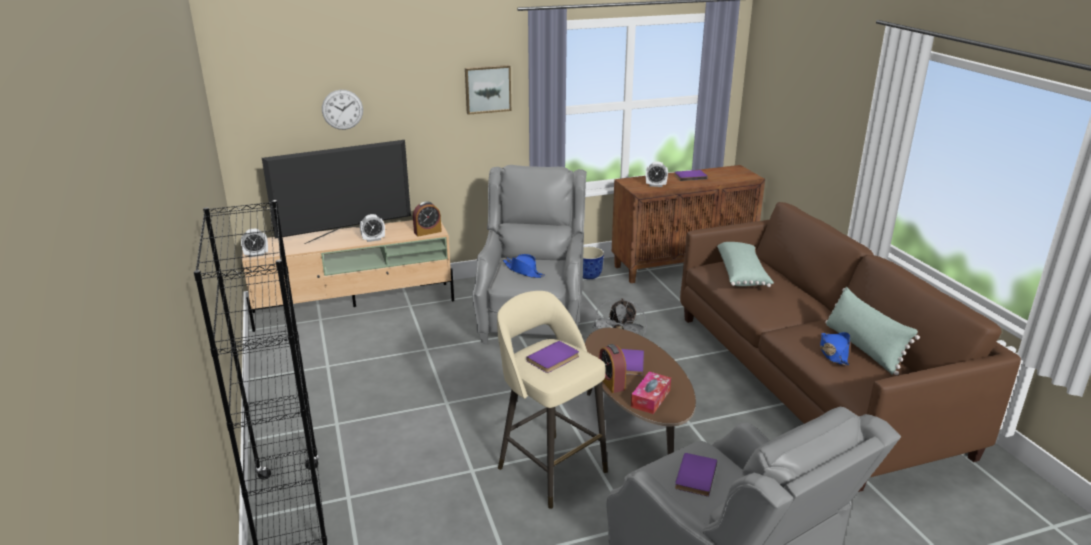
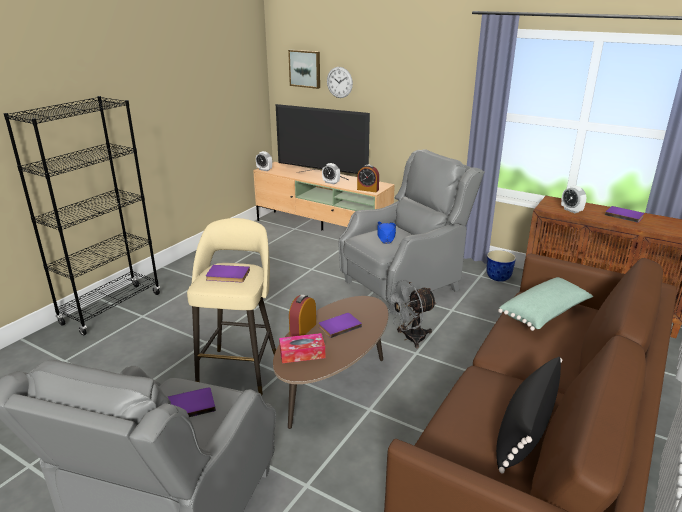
camera: 50 degrees right, 0 degrees up
picture [465,65,511,115] -> picture moved to [288,50,320,89]
blue hat [820,332,850,365] -> none
green pillow [825,287,920,375] -> black pillow [496,357,562,474]

